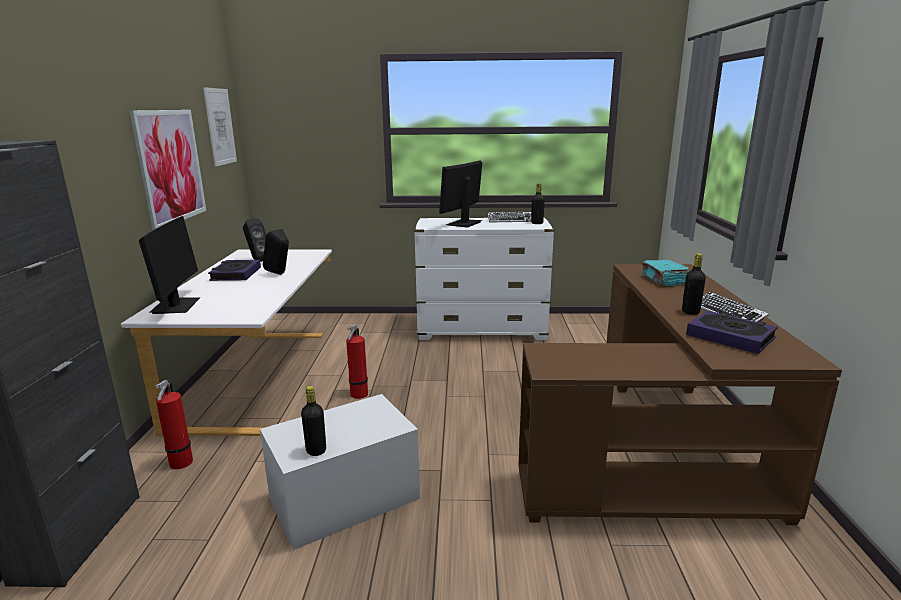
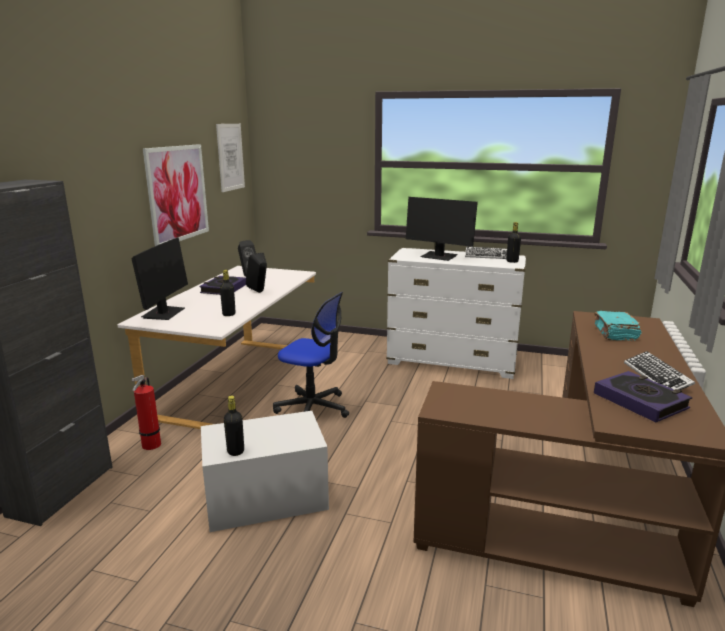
camera: 15 degrees right, 0 degrees up
fire extinguisher [346,325,368,399] -> office chair [273,292,349,418]
monitor [439,160,482,228] -> monitor turned 105 degrees counterclockwise [406,197,478,261]
black bottle [682,253,706,315] -> black bottle moved to [220,270,236,316]

